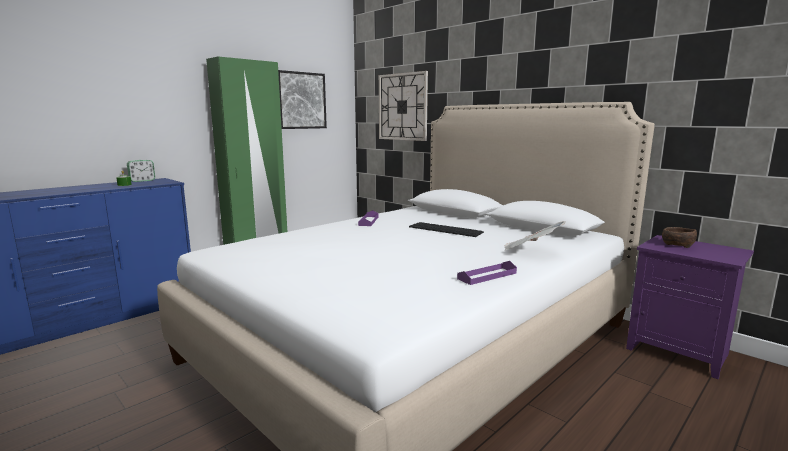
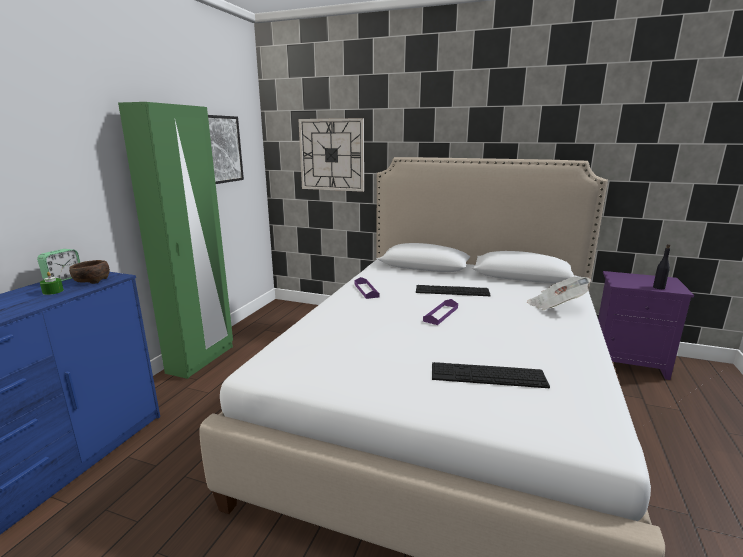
camera: 25 degrees left, 5 degrees up
purple tray [457,261,517,285] -> purple tray moved to [423,299,458,325]
brown bowl [662,227,697,248] -> brown bowl moved to [69,260,110,284]
none -> keyboard [432,362,550,388]
none -> black bottle [653,244,670,289]

